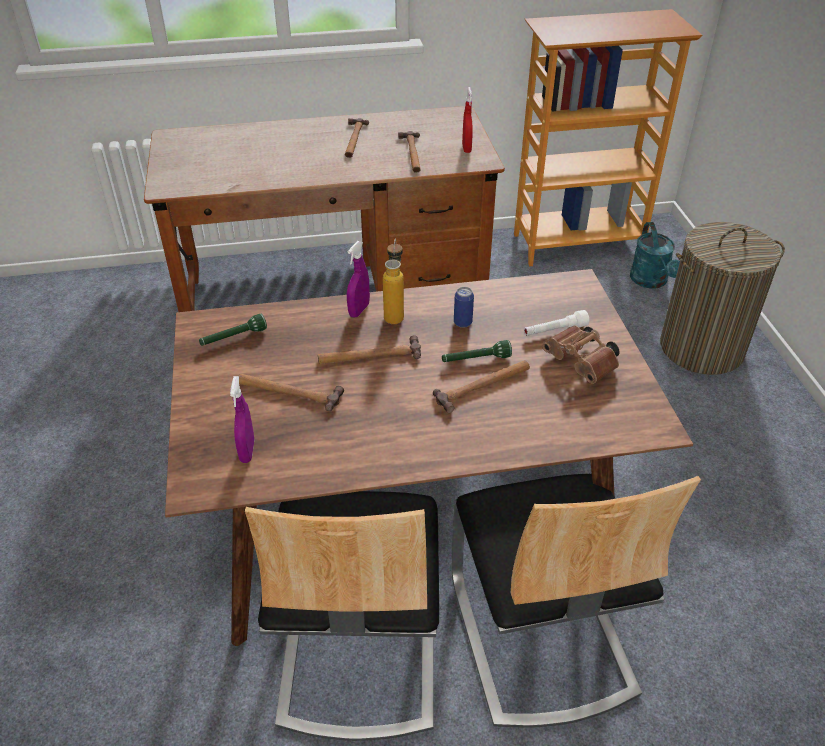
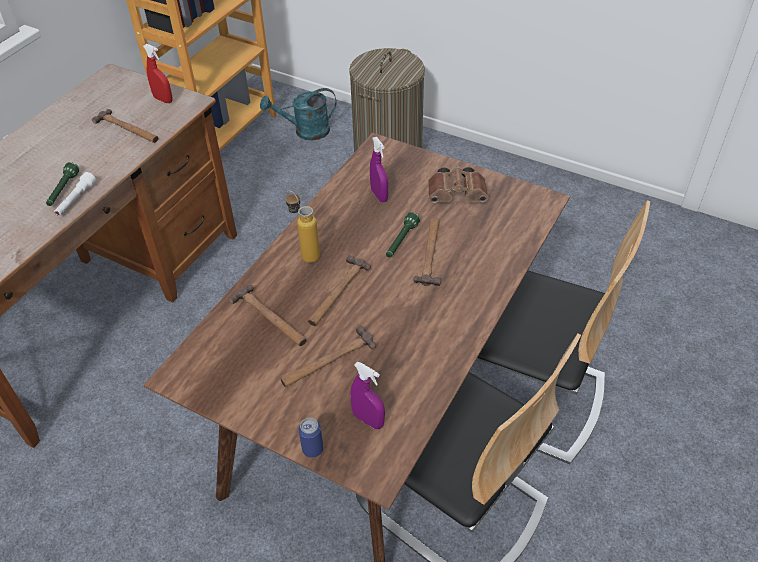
camera: 50 degrees left, 5 degrees up
green flashlight [199,314,267,346] -> green flashlight moved to [46,162,79,206]
hammer [345,118,369,158] -> hammer moved to [229,285,307,346]
purple spray bottle [347,241,370,317] -> purple spray bottle moved to [370,137,388,202]
can [454,287,474,328] -> can moved to [299,418,323,458]
white flashlight [524,310,589,336] -> white flashlight moved to [54,172,96,216]
turquoise watering can [630,222,680,289] -> turquoise watering can turned 135 degrees clockwise [260,88,337,140]

